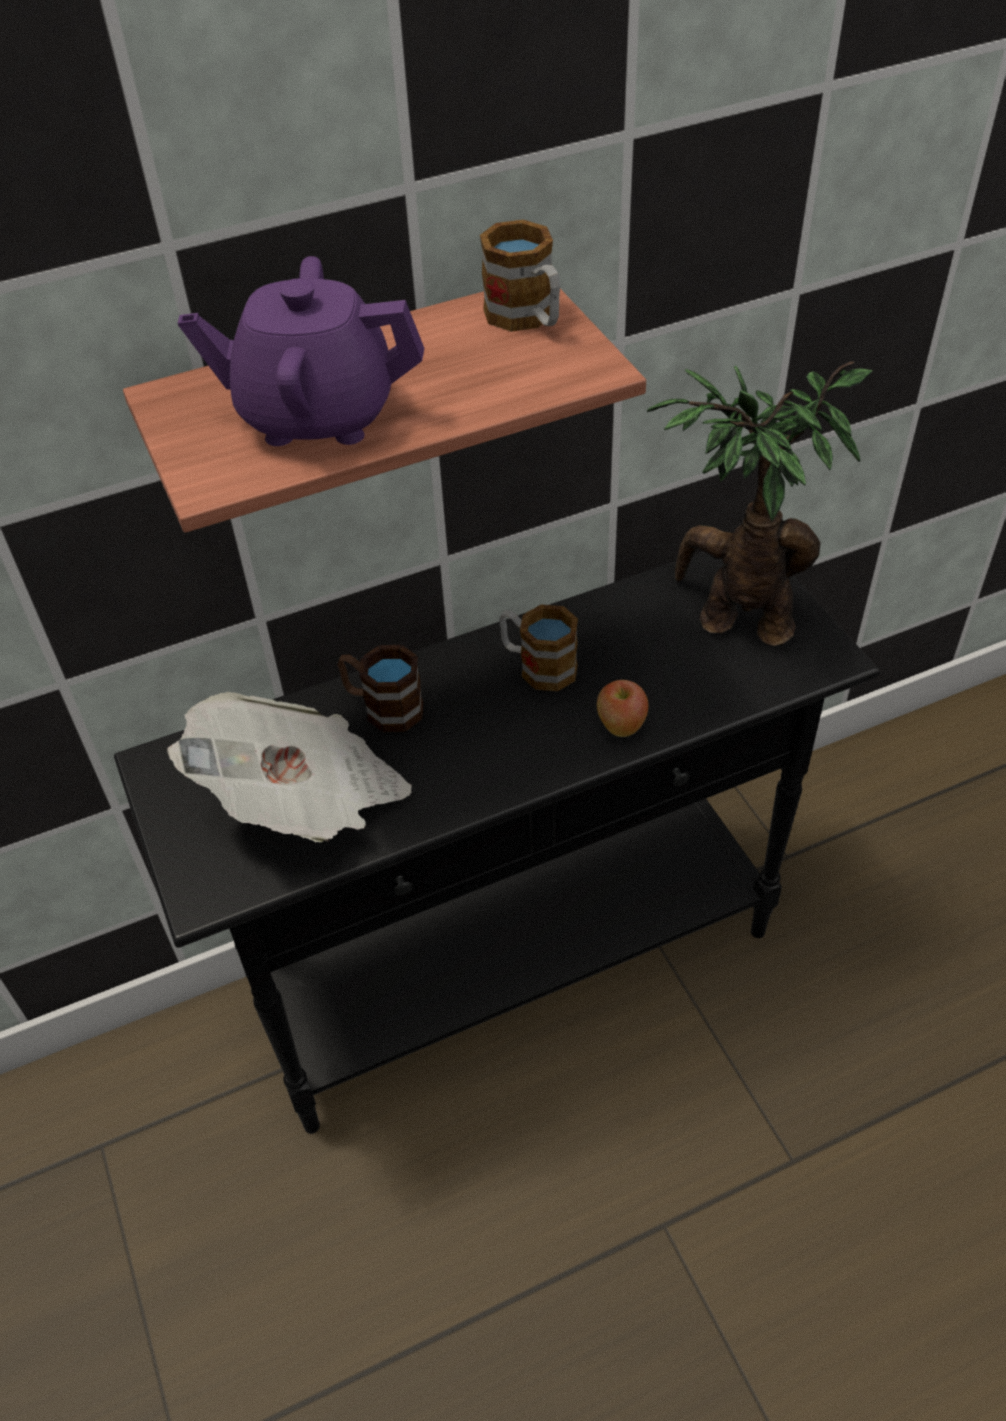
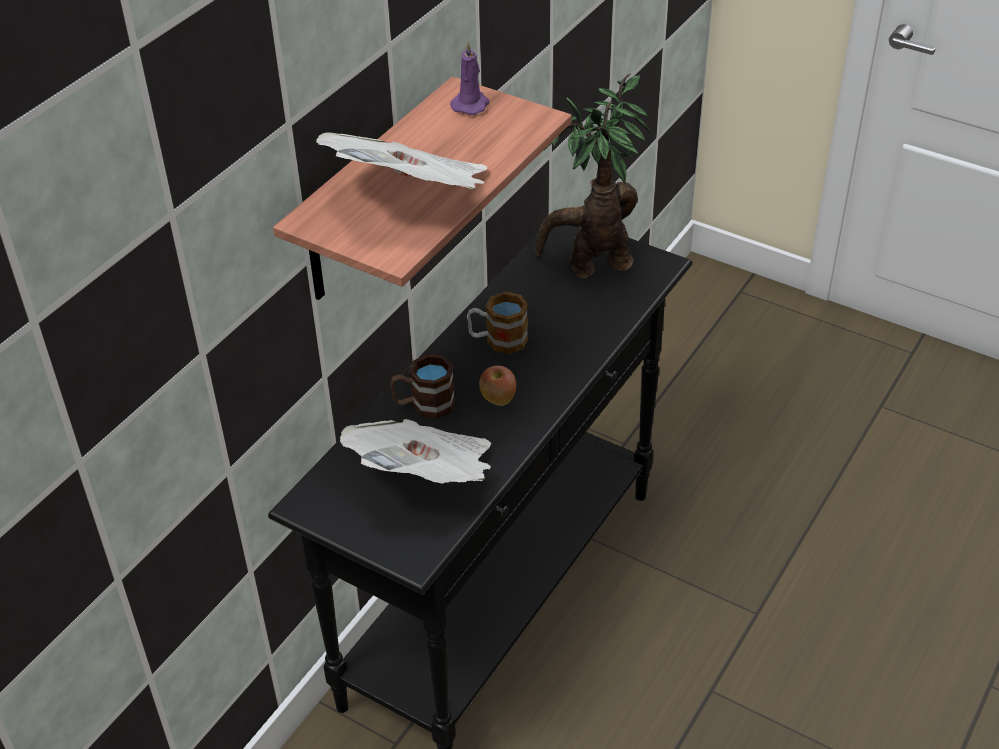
camera: 35 degrees left, 5 degrees down
purple teapot [178,256,424,446] -> newspaper [316,132,488,189]
mug [480,220,560,332] -> purple candle [450,41,490,115]
apple [597,680,649,737] -> apple moved to [479,366,516,406]

